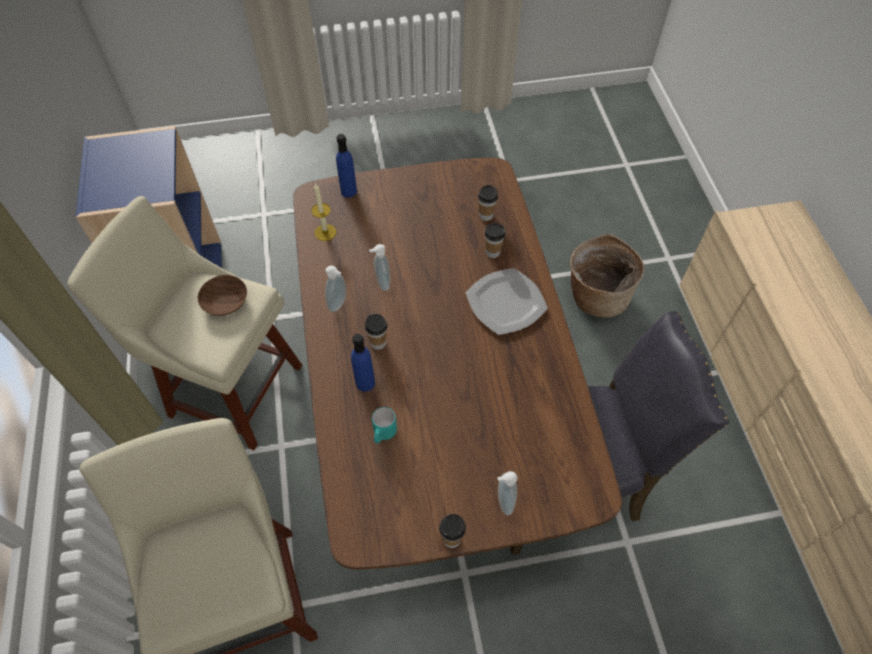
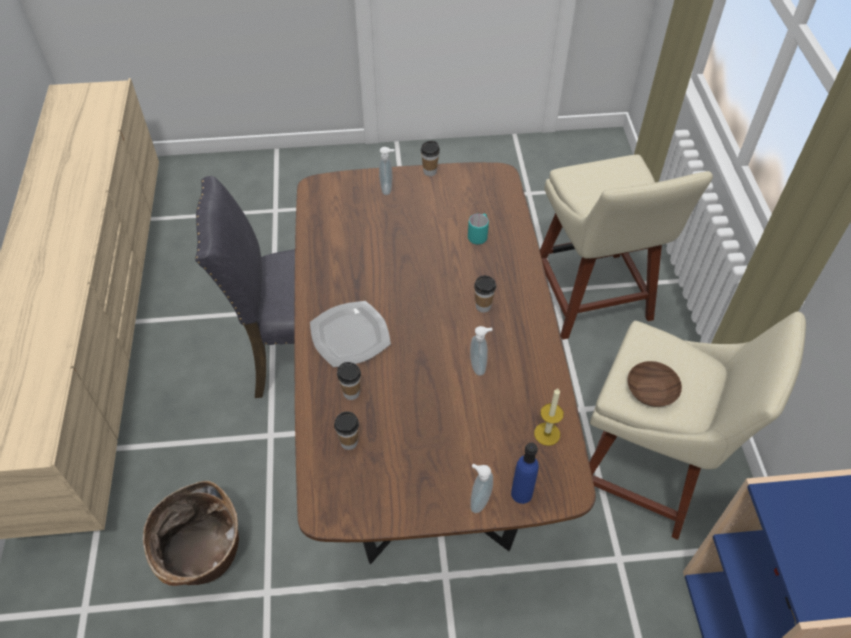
camera: 175 degrees left, 5 degrees down
soap dispenser [325,266,346,312] -> soap dispenser moved to [470,464,493,513]
blue bottle [351,334,375,392] -> none

